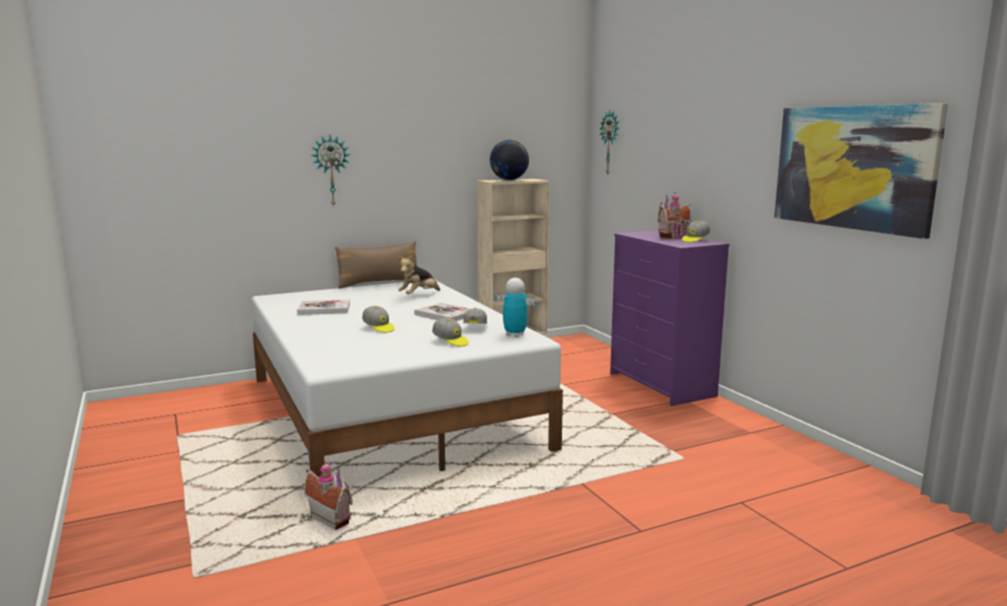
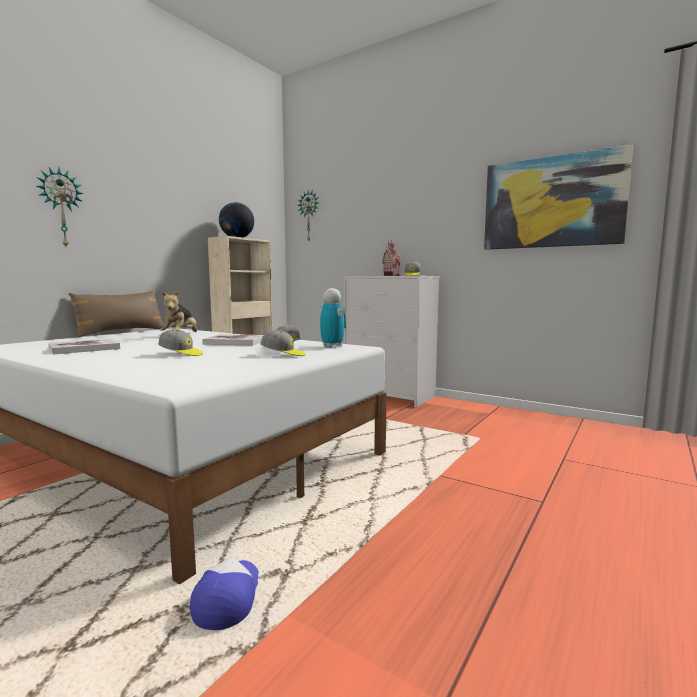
camera: 30 degrees left, 5 degrees down
toy house [304,461,353,530] -> cap [190,557,259,630]
toy robot [493,278,538,337] -> toy robot turned 60 degrees clockwise [320,288,346,348]
purple dresser [610,230,730,406] -> white dresser [343,276,440,407]

